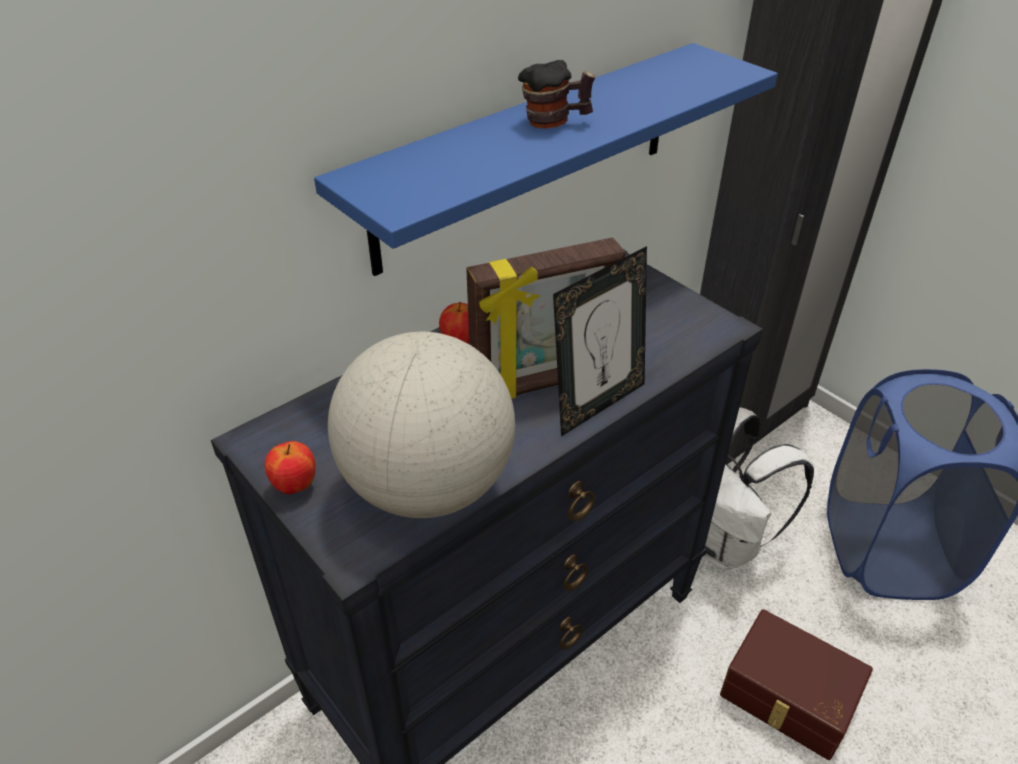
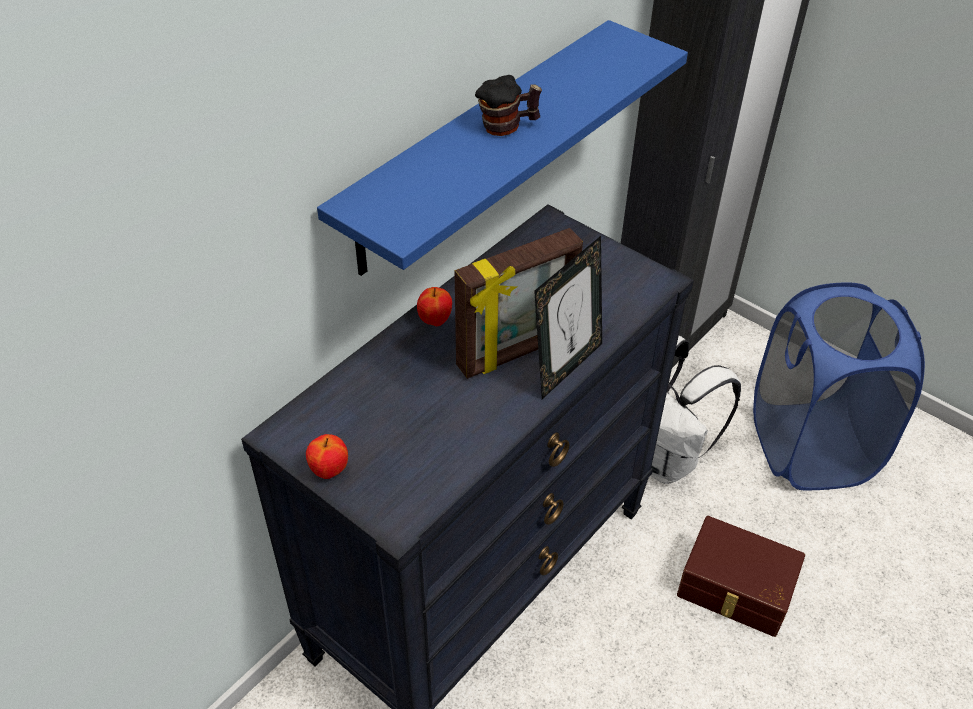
camera: 10 degrees left, 5 degrees up
globe [328,332,515,518] -> none

